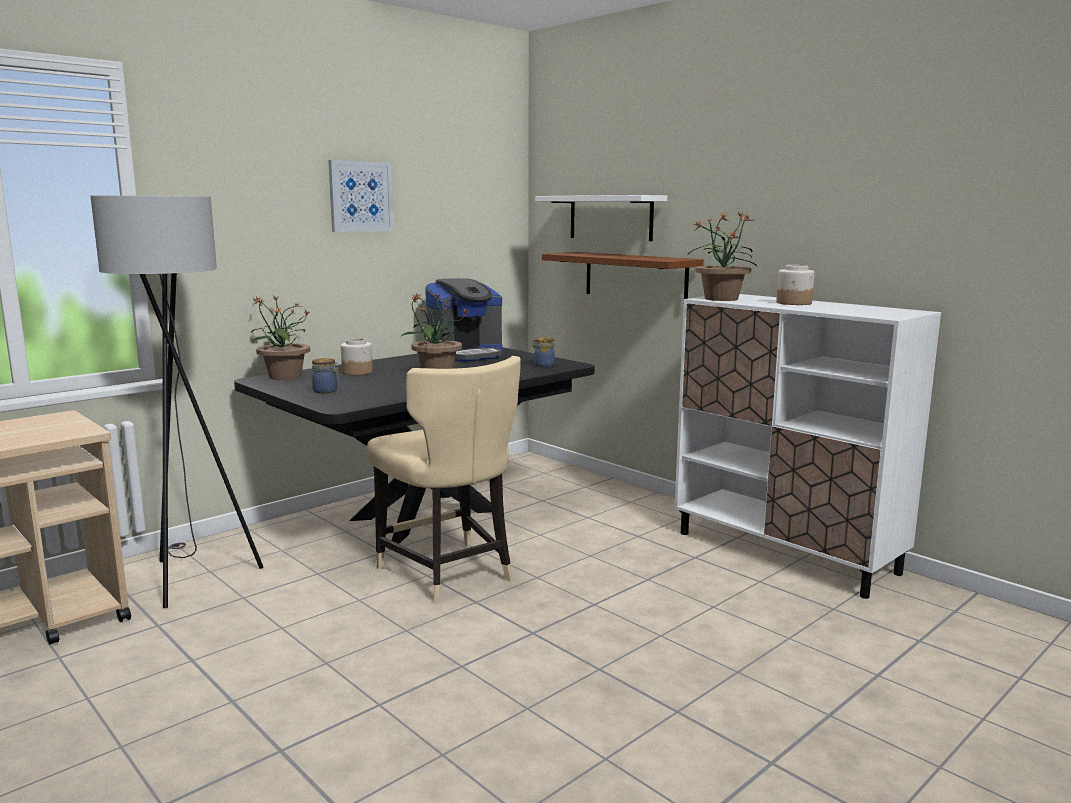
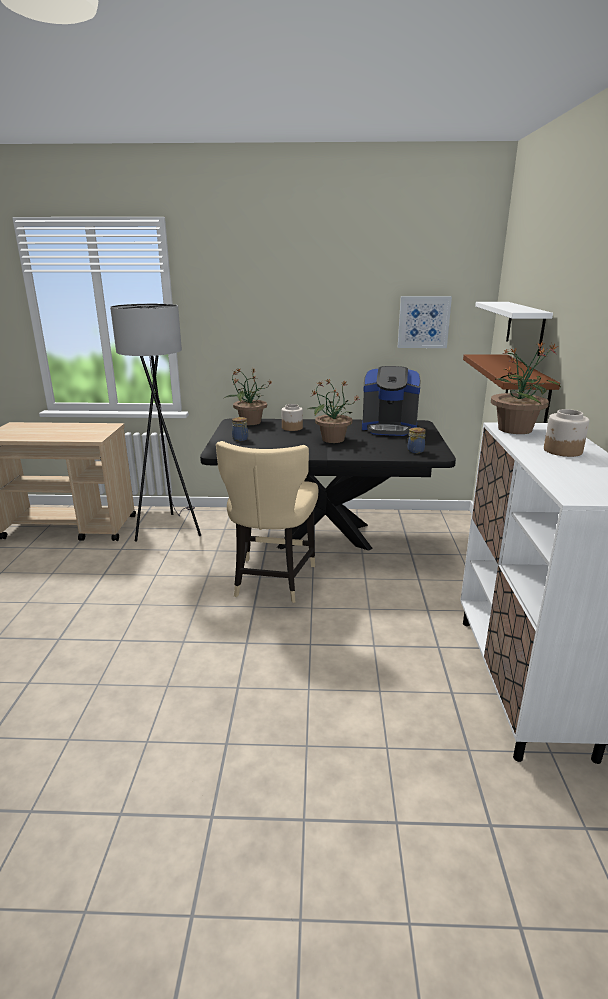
camera: 45 degrees right, 10 degrees up
picture [328,160,393,232] -> picture moved to [398,296,452,348]

